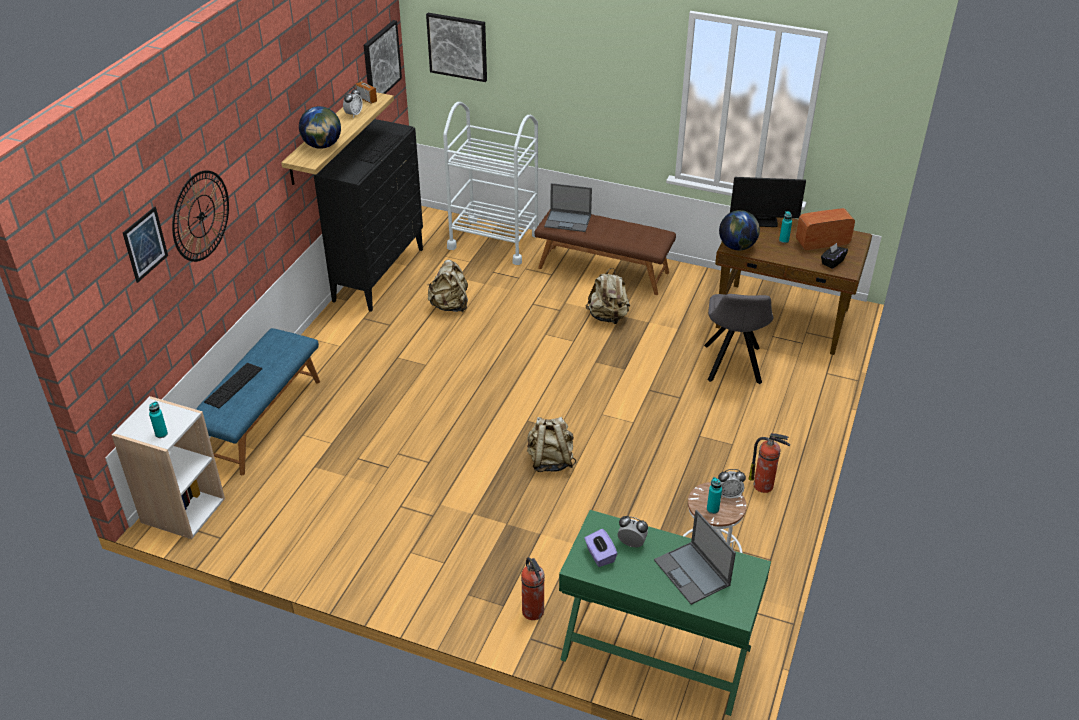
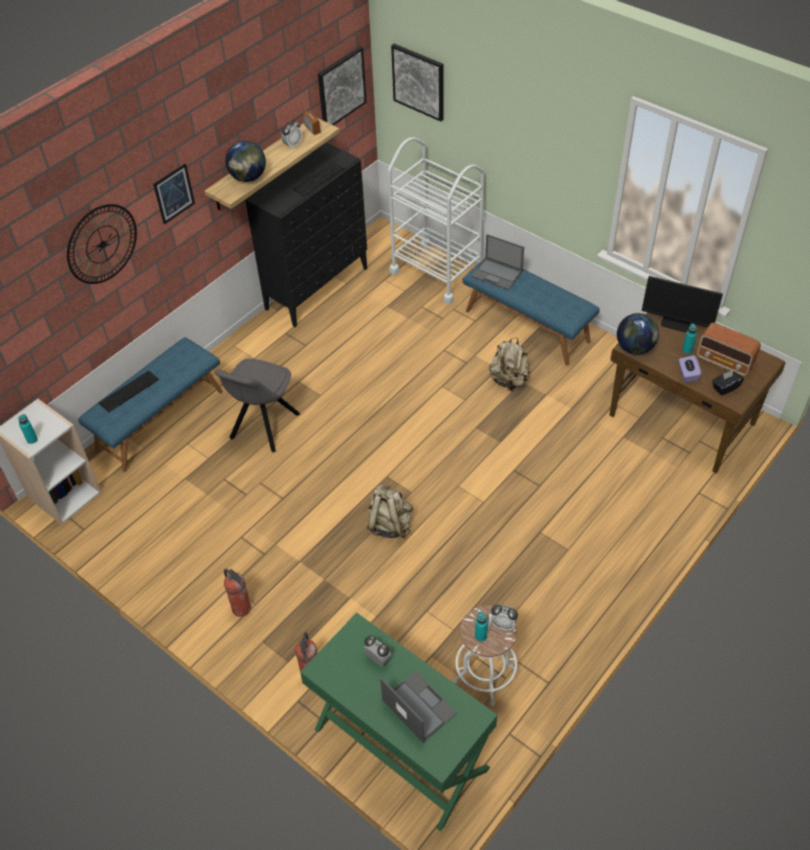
camera: 20 degrees right, 10 degrees up
picture [123,206,168,283] -> picture moved to [153,163,195,225]
beige backpack [428,260,468,312] -> none
brown bench [535,210,676,295] -> blue bench [462,258,600,366]
purple tissue box [584,529,617,567] -> purple tissue box moved to [679,355,701,382]
laptop [654,510,736,605] -> laptop turned 150 degrees clockwise [380,671,457,743]
grey chair [704,294,774,384] -> grey chair moved to [215,359,300,453]
fire extinguisher [749,433,790,493] -> fire extinguisher moved to [224,569,251,617]
radio [796,208,855,250] -> radio turned 150 degrees counterclockwise [697,323,761,376]

